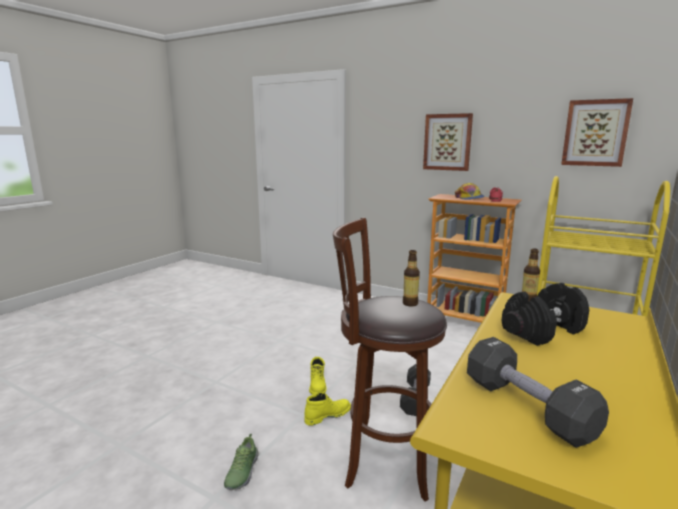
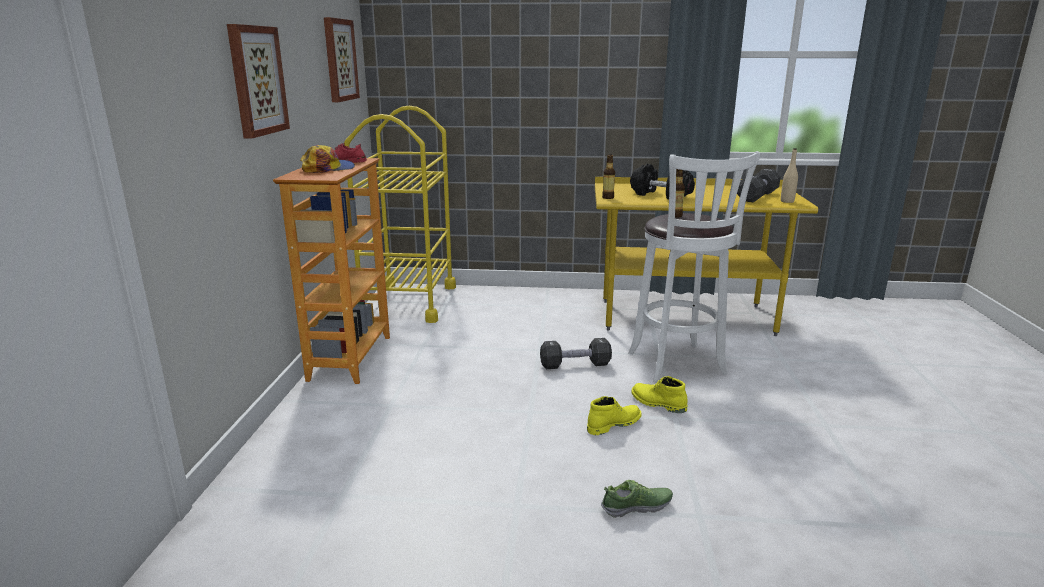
camera: 115 degrees left, 5 degrees up
shoe [224,434,259,490] -> shoe moved to [601,480,673,518]
brown stool [333,218,447,502] -> white stool [628,151,760,383]
none -> beige bottle [781,148,798,203]

